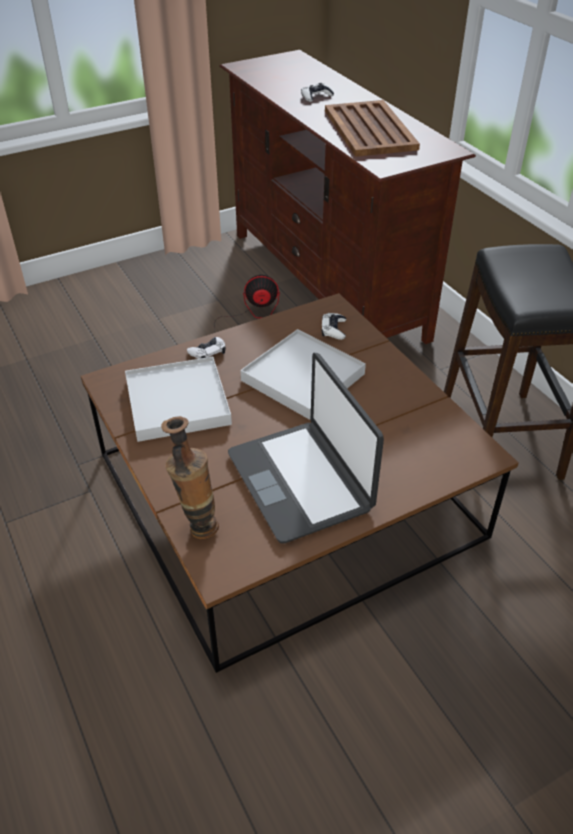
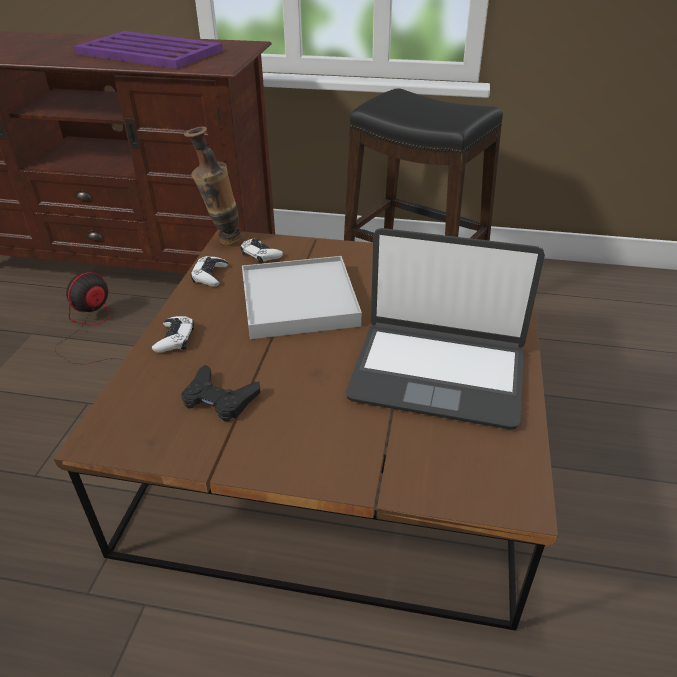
camera: 50 degrees left, 5 degrees down
white tray [125,357,232,442] -> black game controller [181,364,260,421]
vase [161,416,219,539] -> vase moved to [184,127,243,246]
white game controller [301,83,334,102] -> white game controller moved to [191,256,228,287]
brown tray [325,100,420,157] -> purple tray [73,31,223,69]

